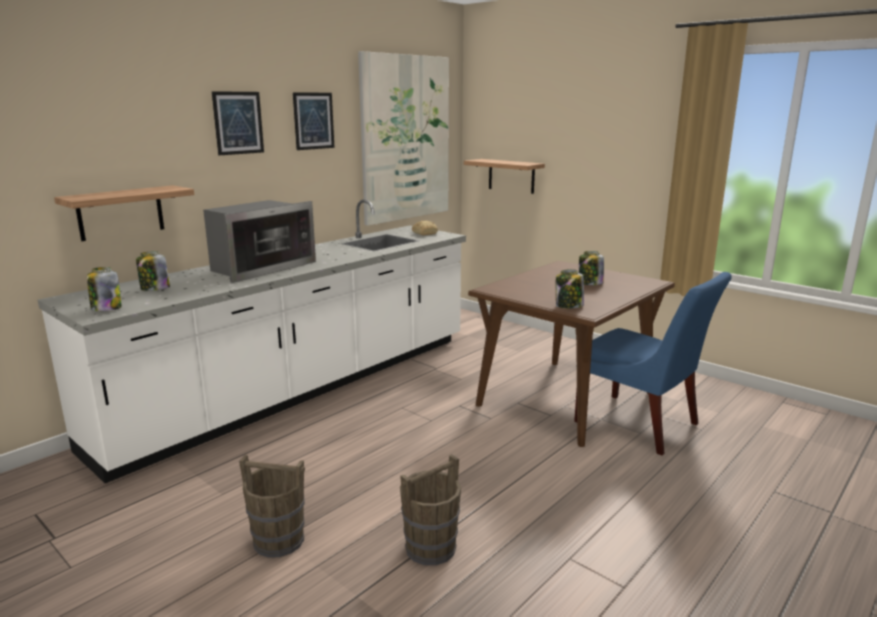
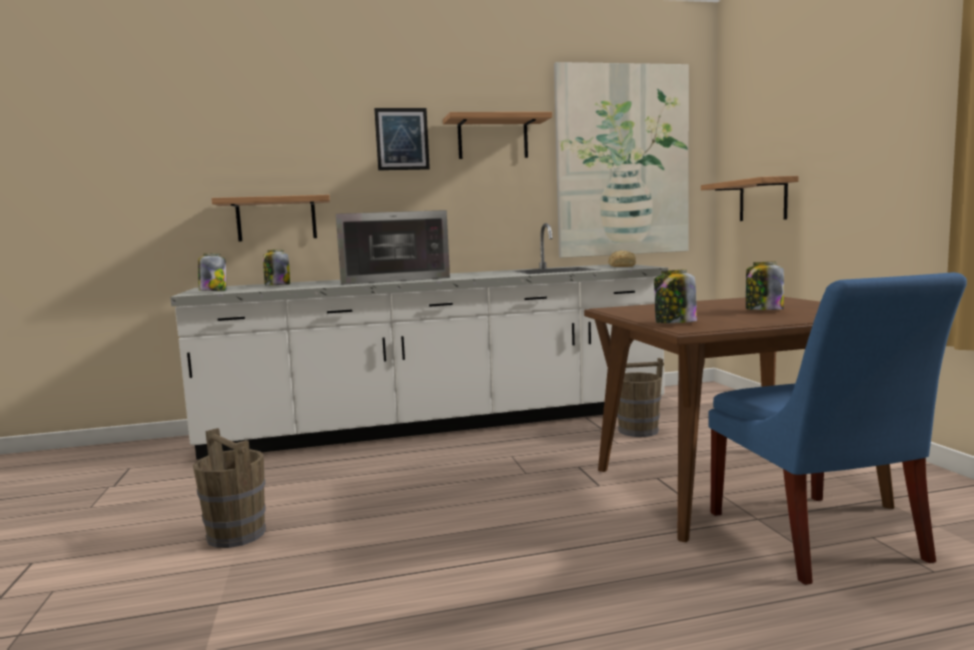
camera: 35 degrees right, 10 degrees down
picture [293,92,334,150] -> shelf [443,112,552,159]
brown bucket [400,454,461,565] -> brown bucket moved to [617,358,664,437]

